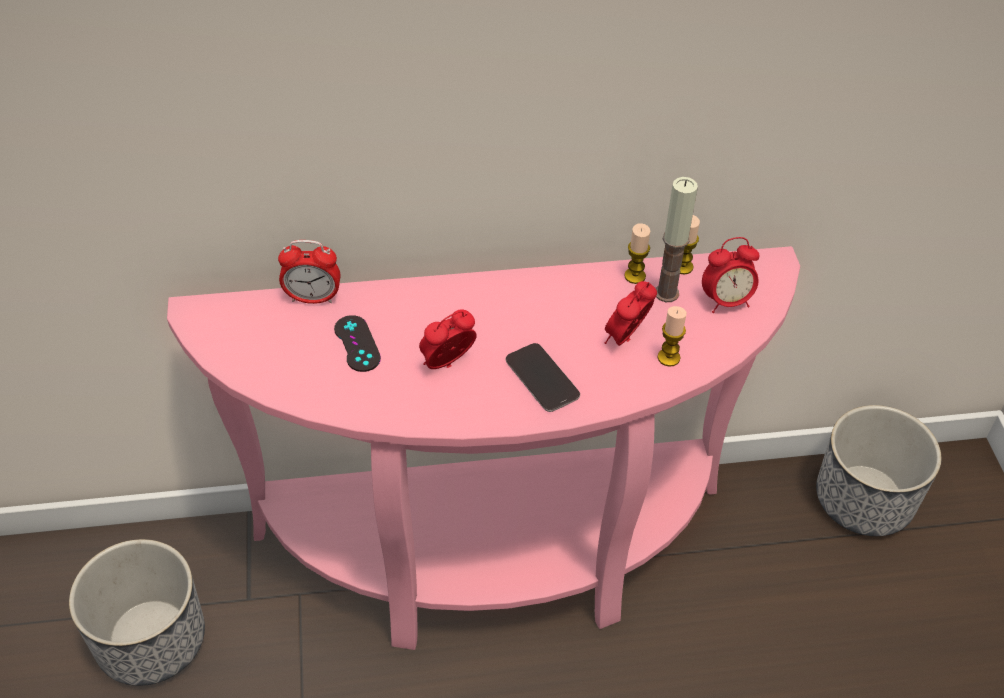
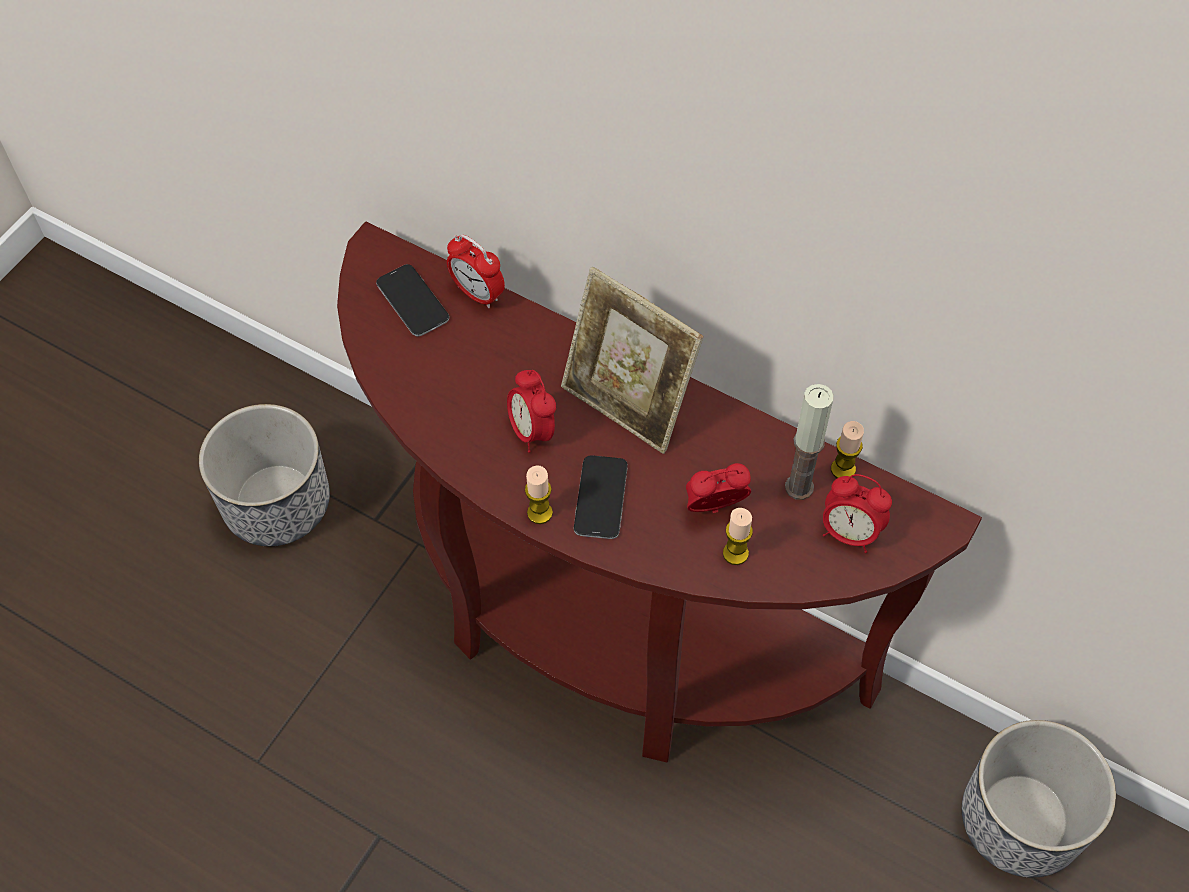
camera: 40 degrees right, 10 degrees up
pink console table [167,246,800,650] -> brown console table [337,222,982,762]
black game controller [334,315,381,372] -> none
alarm clock [419,309,477,369] -> alarm clock turned 120 degrees counterclockwise [507,370,556,453]
candle [624,223,650,284] -> candle moved to [525,465,553,524]
none -> phone [376,264,449,336]
none -> picture frame [561,267,703,454]

